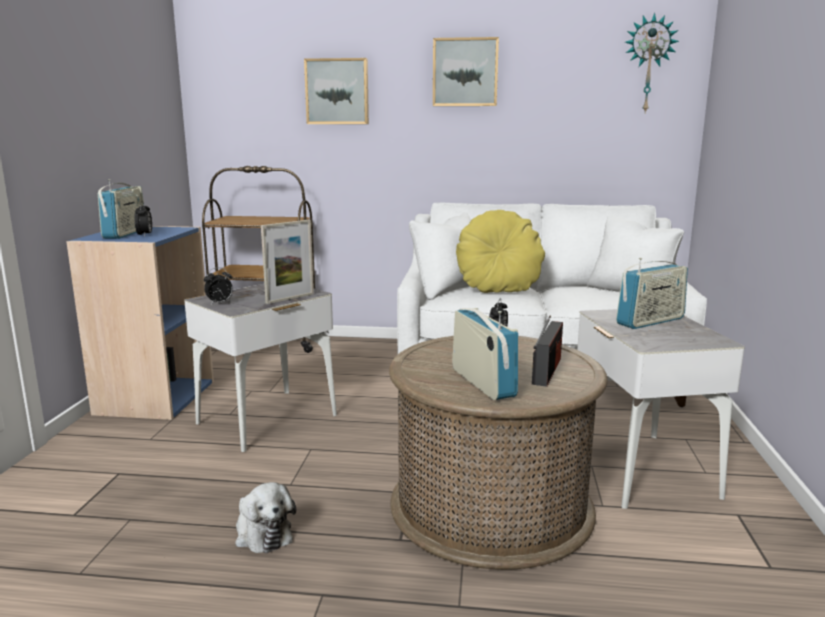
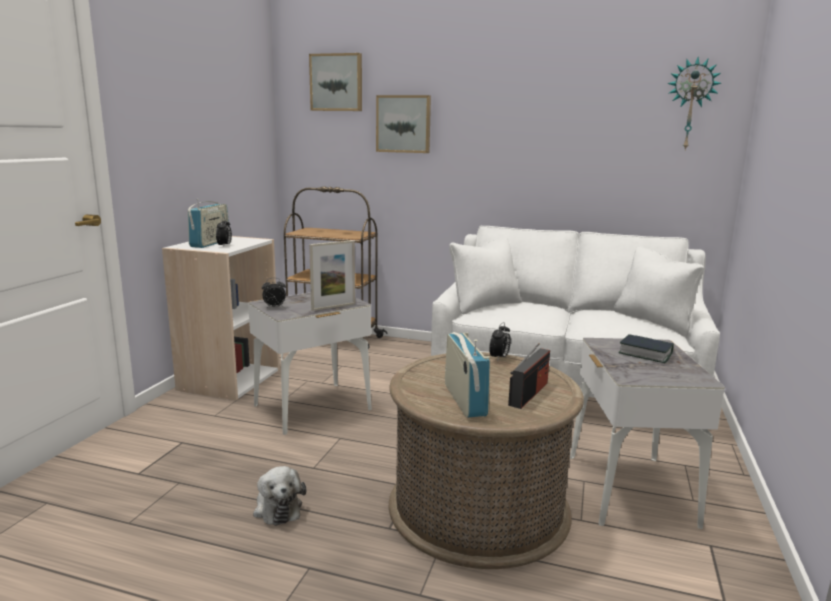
camera: 10 degrees right, 0 degrees up
blue bookcase [66,226,214,420] -> white bookcase [162,236,280,400]
picture [433,37,499,106] -> picture moved to [309,53,362,111]
yellow pillow [456,210,545,293] -> none
radio [616,258,688,329] -> book [618,334,674,363]

